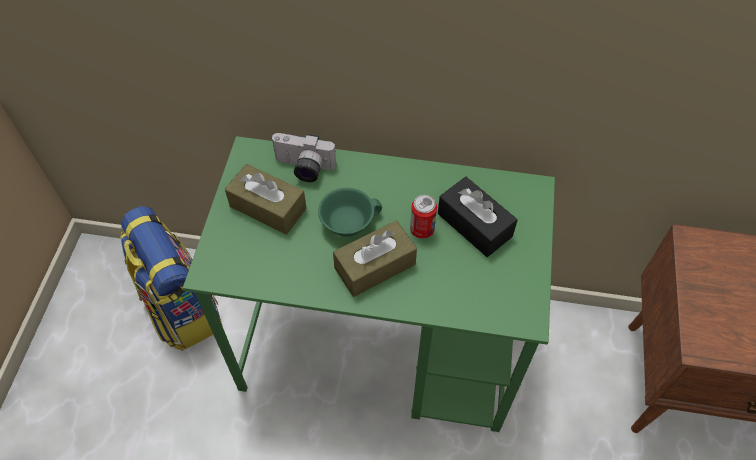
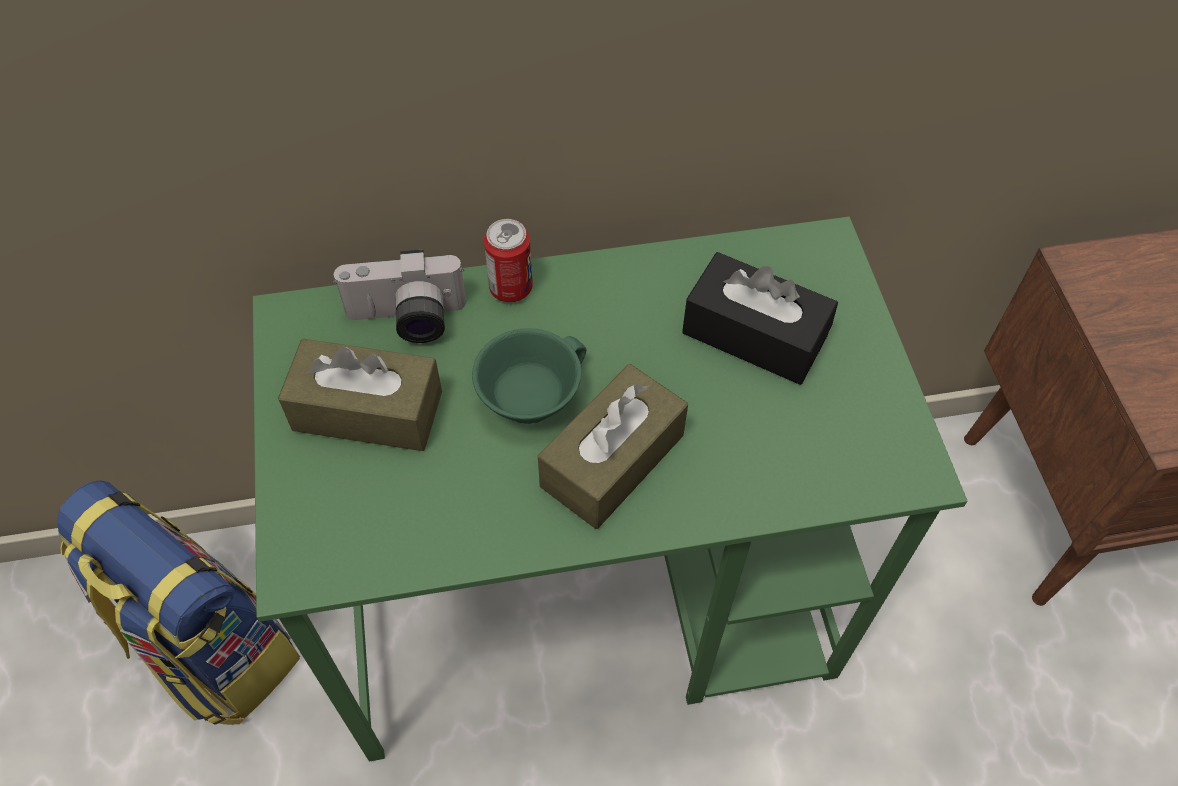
camera: 20 degrees left, 0 degrees up
can [410,195,437,239] -> can moved to [484,219,533,302]

